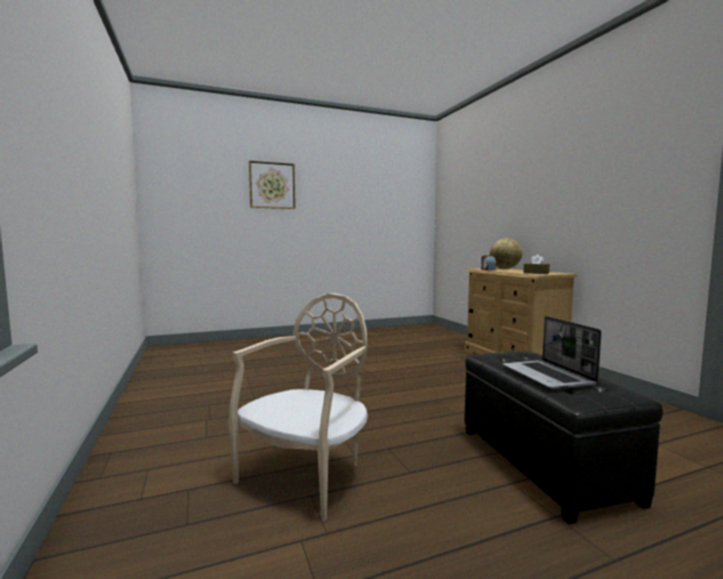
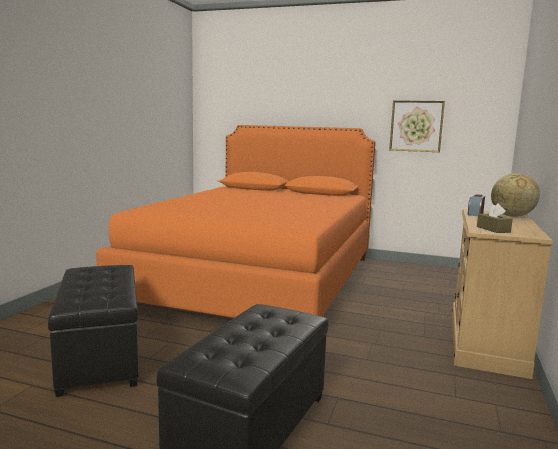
camera: 40 degrees right, 5 degrees up
beige chair [228,293,368,521] -> black ottoman [48,265,139,397]
picture [249,161,295,209] -> picture moved to [389,100,445,152]
laptop [502,316,602,390] -> none
none -> orange bed [96,125,376,318]

